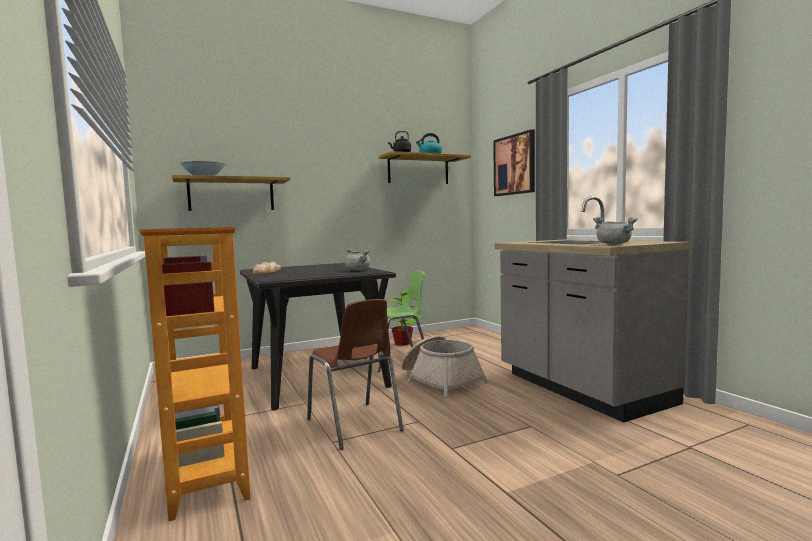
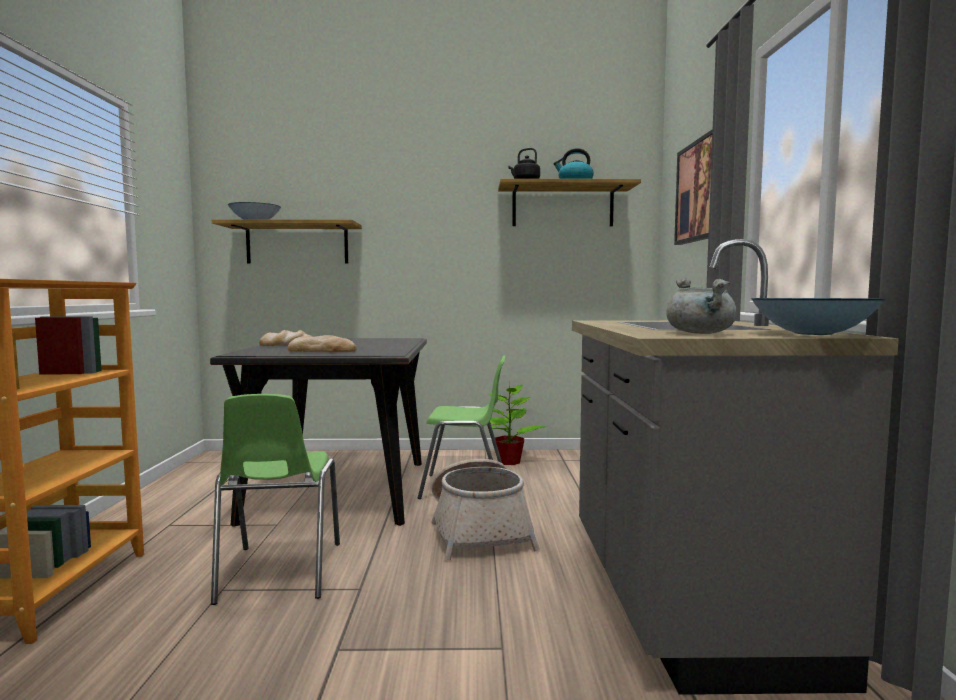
camera: 25 degrees right, 0 degrees up
brown chair [307,299,404,450] -> green chair [211,394,340,605]
grey cooking pot [345,248,371,270] -> none
none -> bread [287,335,356,352]
none -> bowl [751,298,886,335]

